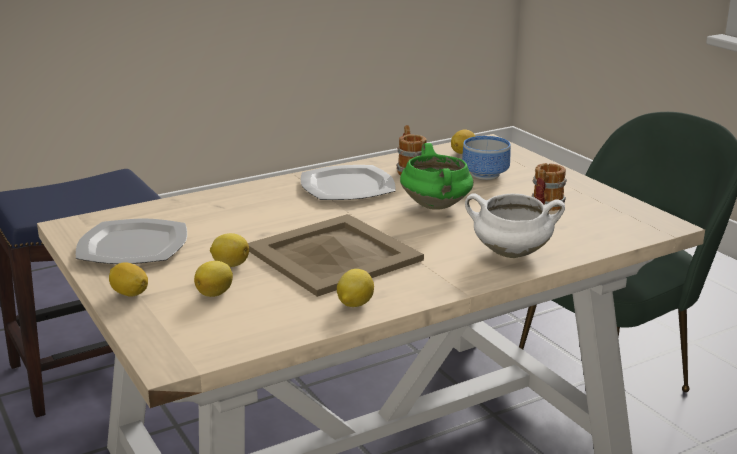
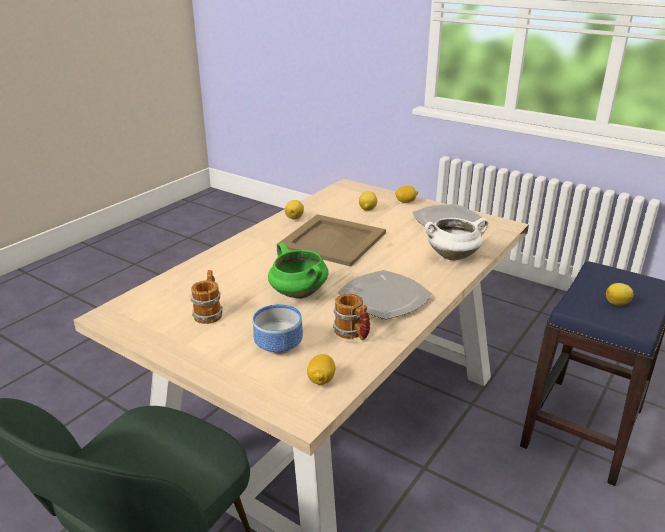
camera: 155 degrees right, 5 degrees up
lemon [210,233,249,267] -> lemon moved to [606,283,634,306]
white cooking pot [465,193,565,258] -> white cooking pot moved to [425,218,488,261]

